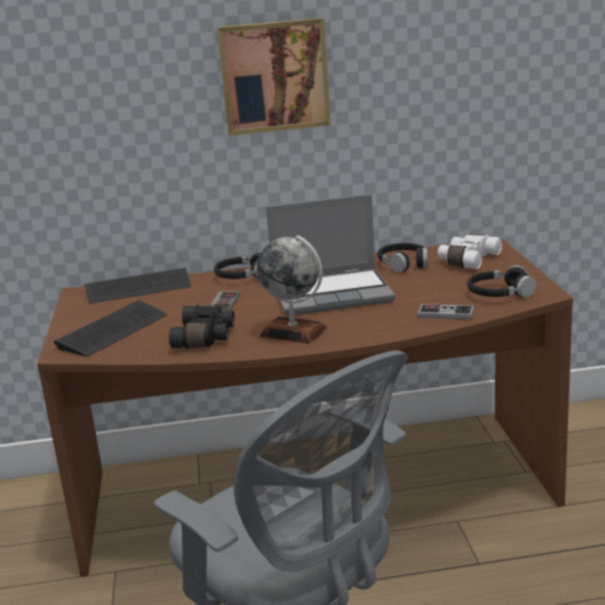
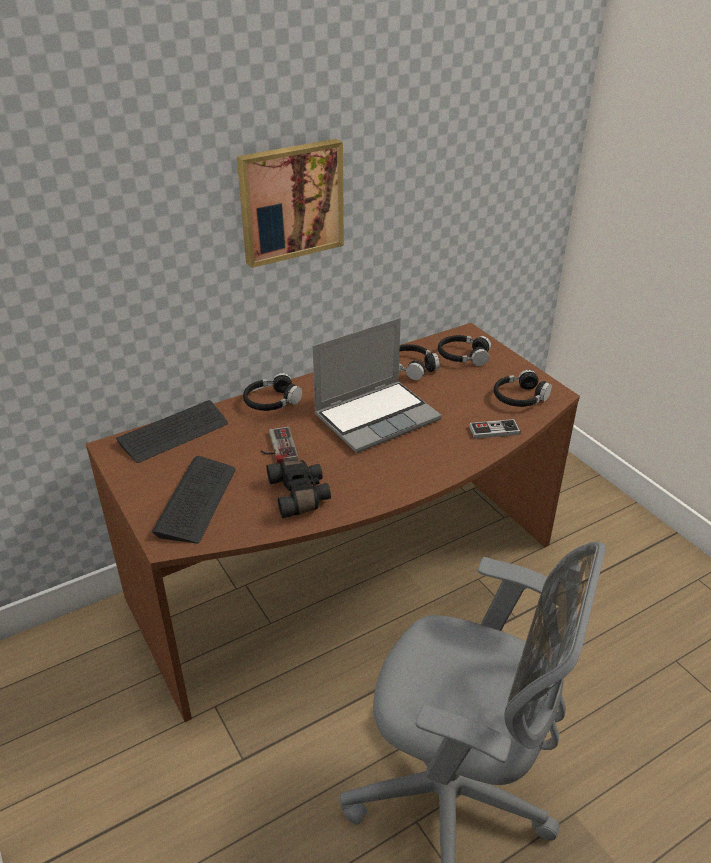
camera: 25 degrees left, 15 degrees up
globe [257,235,327,343] -> none
white binoculars [438,234,502,269] -> black headphones [438,335,491,366]

